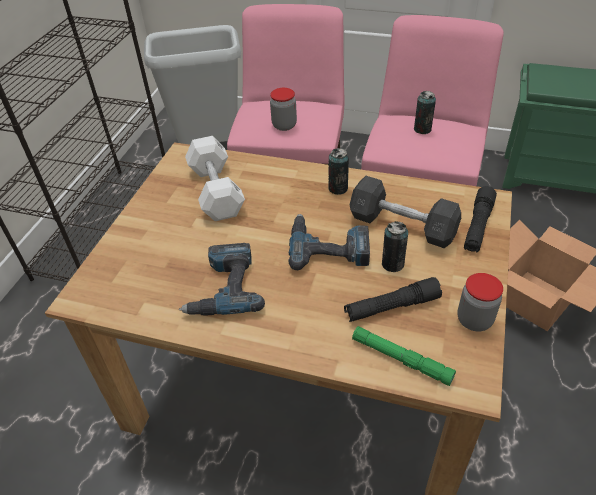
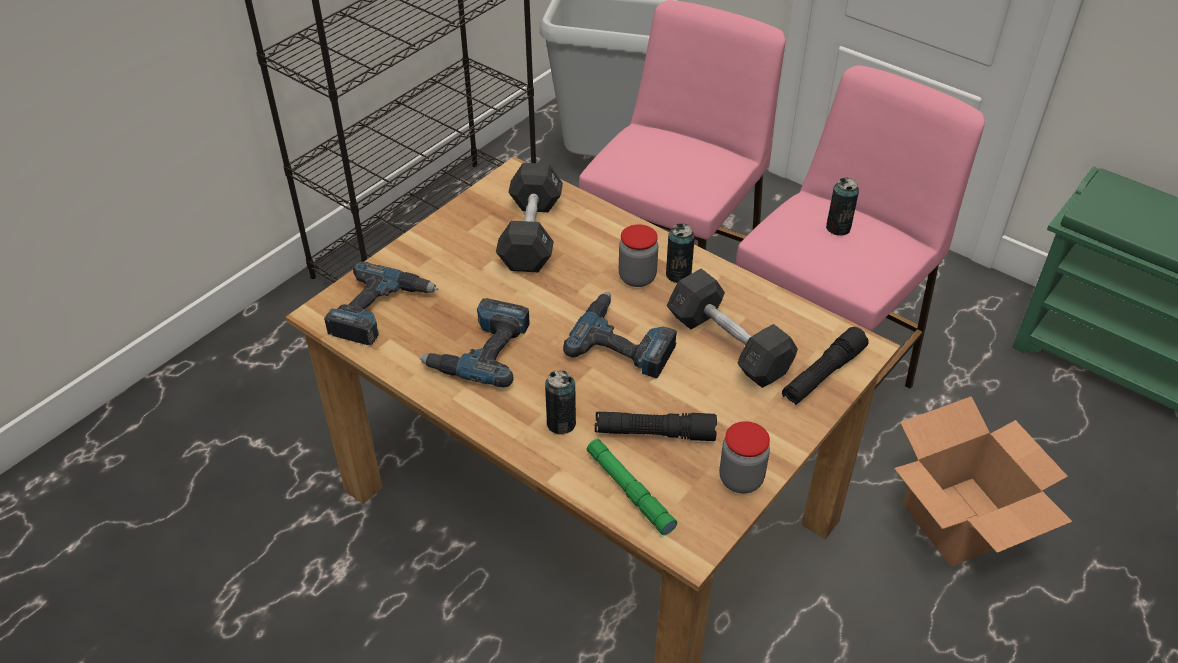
camera: 20 degrees right, 0 degrees up
white dumbbell [185,136,245,221] -> black dumbbell [496,163,563,272]
jar [270,88,297,131] -> jar moved to [619,225,658,287]
can [382,221,408,272] -> can moved to [545,371,576,434]
none -> power drill [324,261,438,345]

